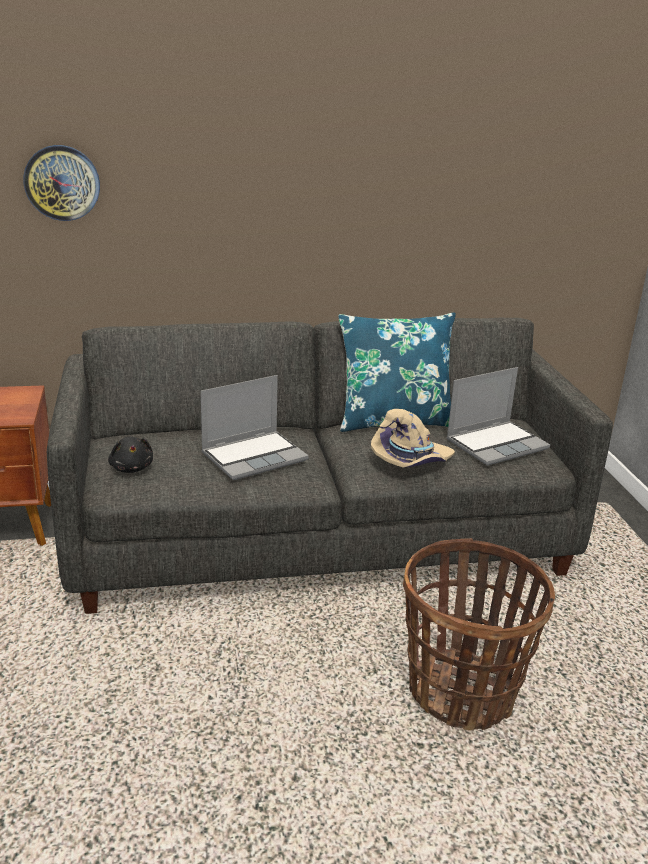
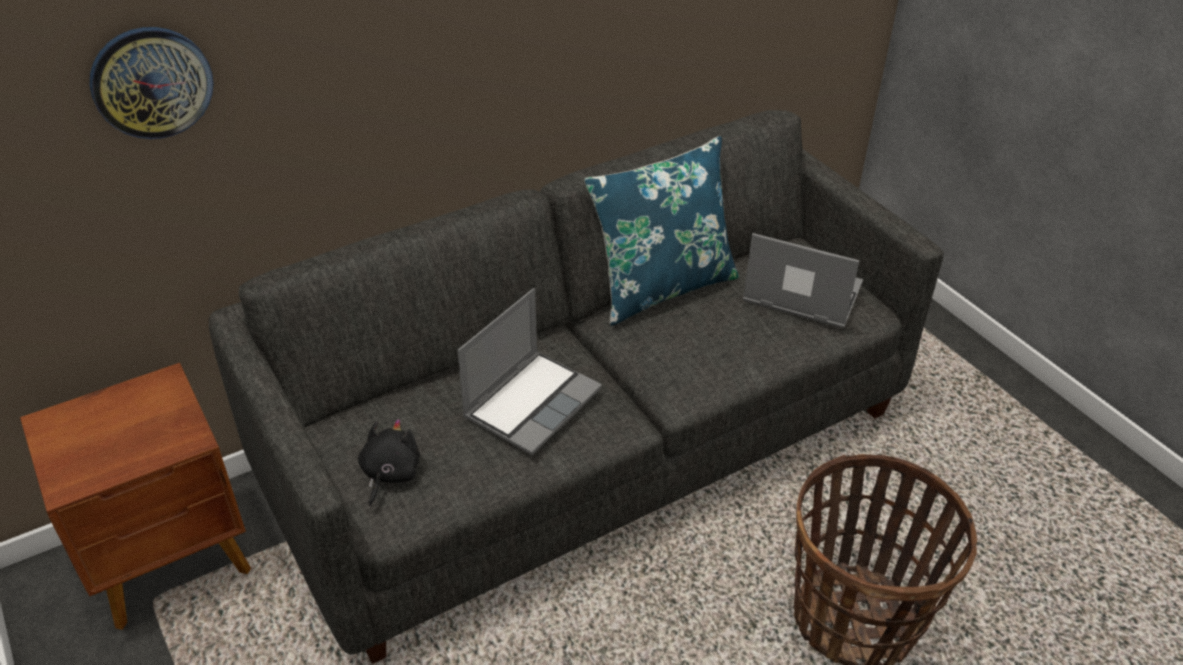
camera: 20 degrees left, 15 degrees up
black plush toy [108,437,153,473] -> black plush toy turned 120 degrees counterclockwise [358,419,420,507]
beige hat [371,409,455,468] -> none
laptop [446,367,550,466] -> laptop turned 105 degrees counterclockwise [743,233,863,328]

